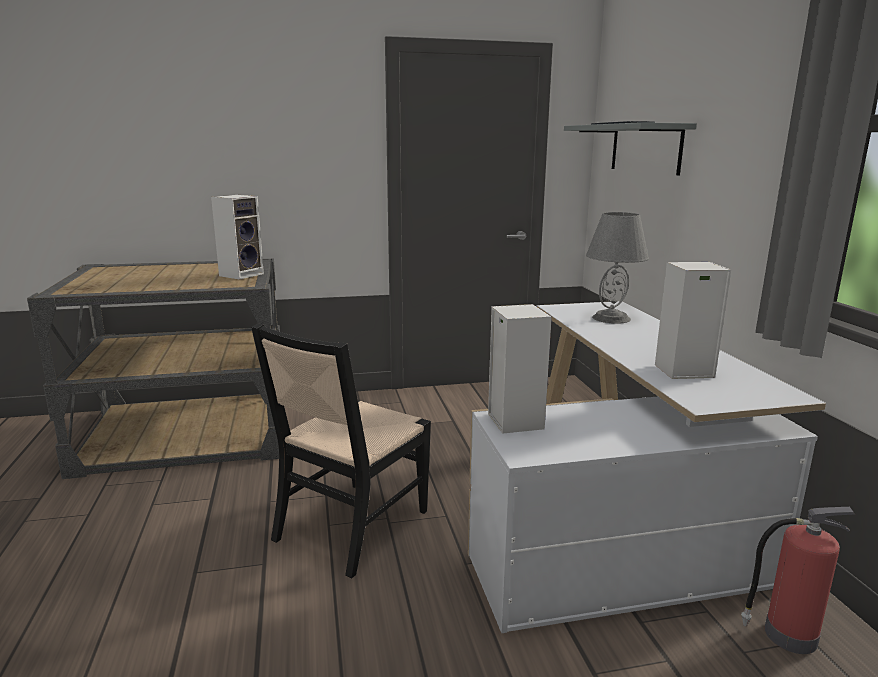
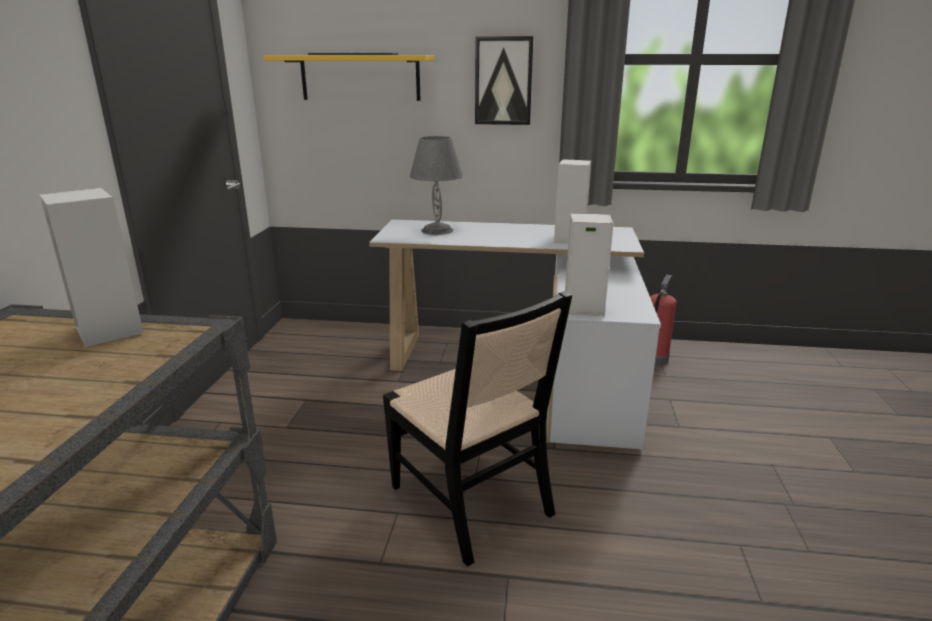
camera: 70 degrees left, 5 degrees up
grey shelf [564,122,697,176] -> yellow shelf [264,55,435,101]
none -> picture [475,36,533,125]

